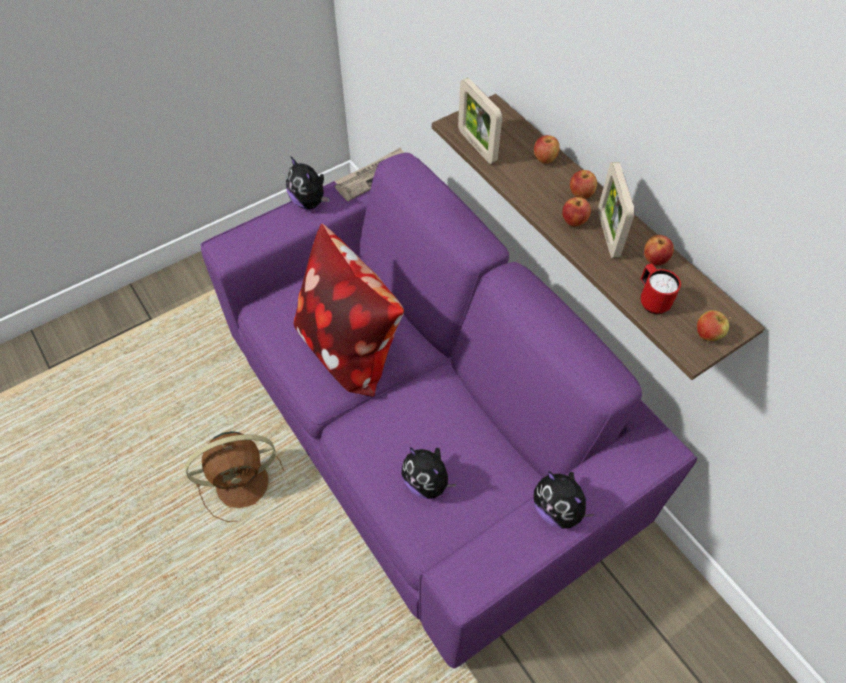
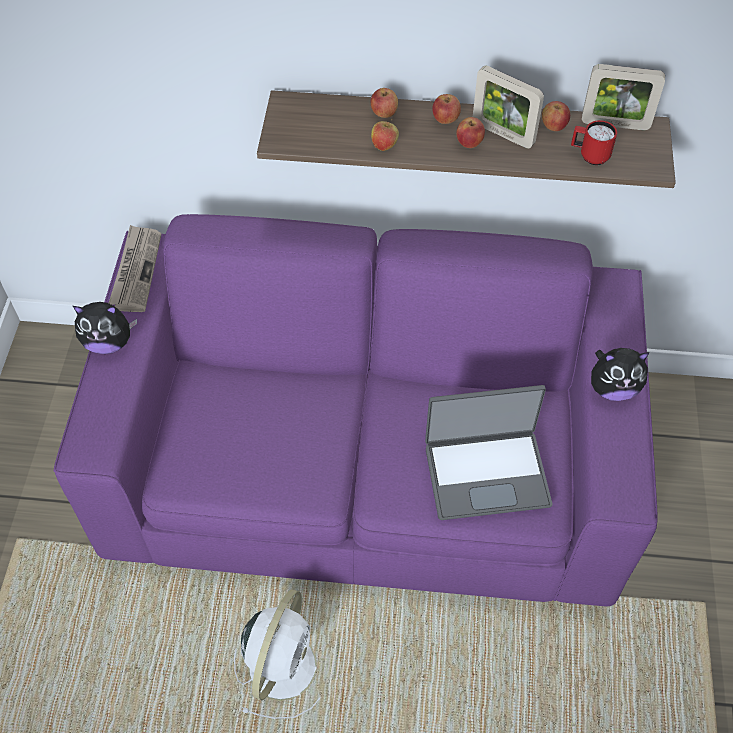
camera: 50 degrees left, 0 degrees up
brown fan [185,431,284,522] -> white fan [234,589,321,719]
pillow [294,224,404,396] -> none
plush toy [402,447,457,499] -> laptop [425,385,552,520]
picture frame [458,78,502,164] -> picture frame moved to [582,64,665,130]
apple [697,310,731,341] -> apple moved to [371,119,399,151]

